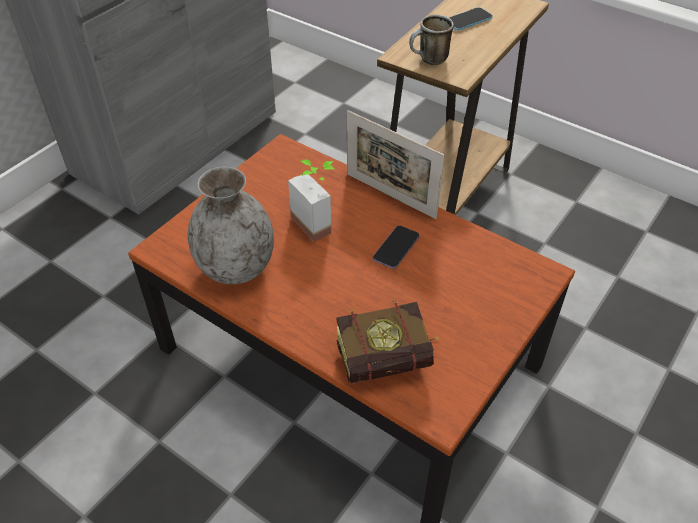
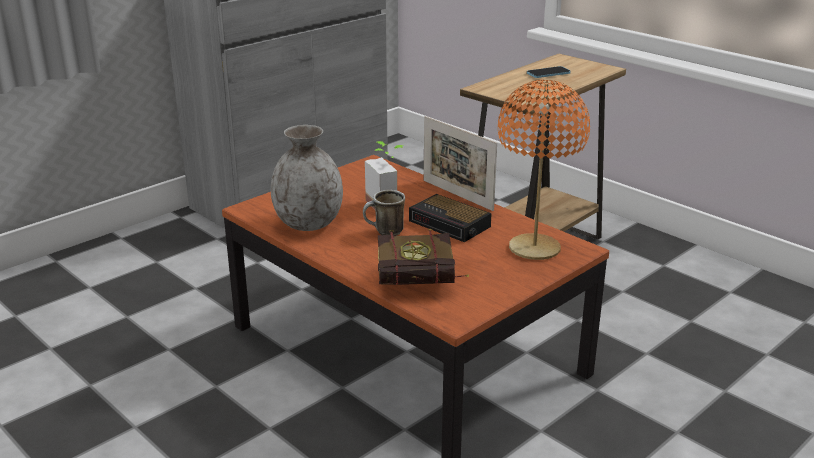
camera: 10 degrees right, 20 degrees down
phone [373,226,419,269] -> alarm clock [409,194,492,242]
mug [409,15,454,65] -> mug moved to [363,190,405,236]
none -> orange table lamp [498,80,590,260]

